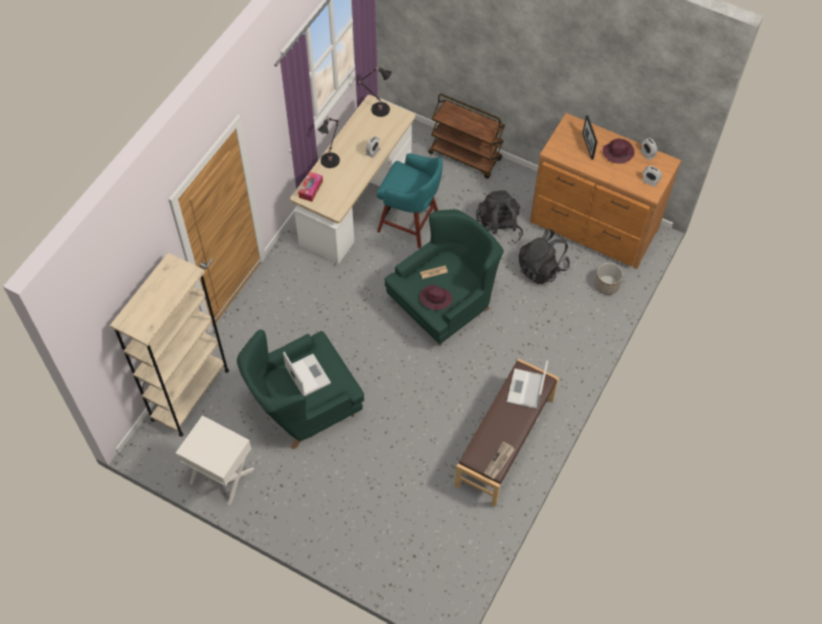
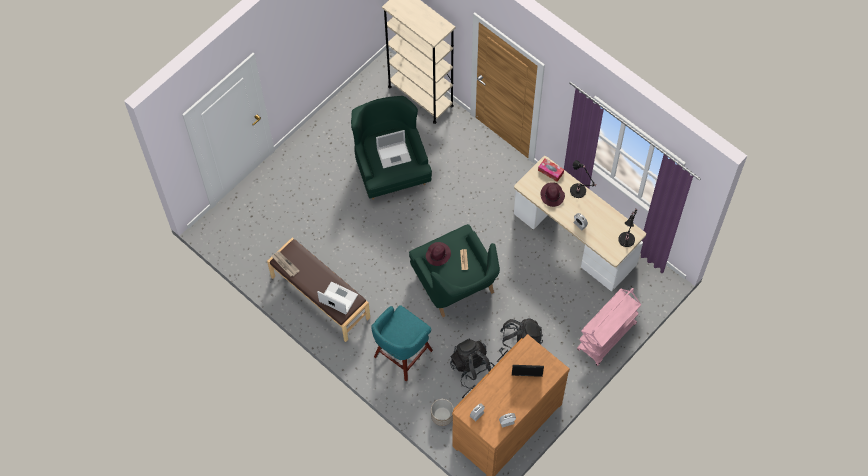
camera: 105 degrees right, 5 degrees up
white nightstand [176,415,254,505] -> none
turquoise stool [377,153,443,248] -> turquoise stool moved to [371,305,433,381]
brown cart [428,94,505,179] -> pink cart [577,288,641,366]
purple hat [603,139,635,164] -> purple hat moved to [540,182,565,207]

